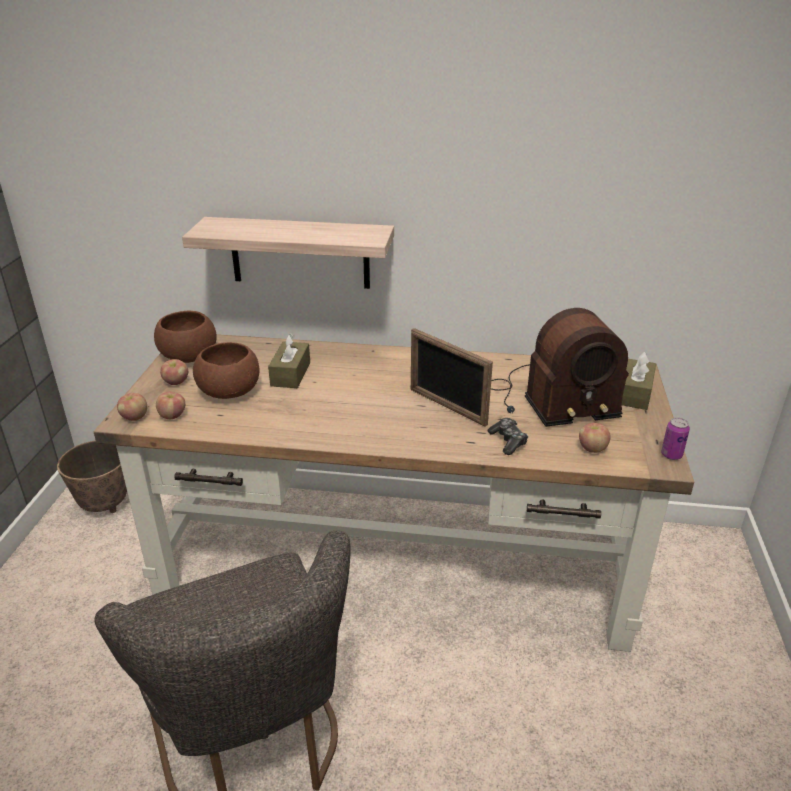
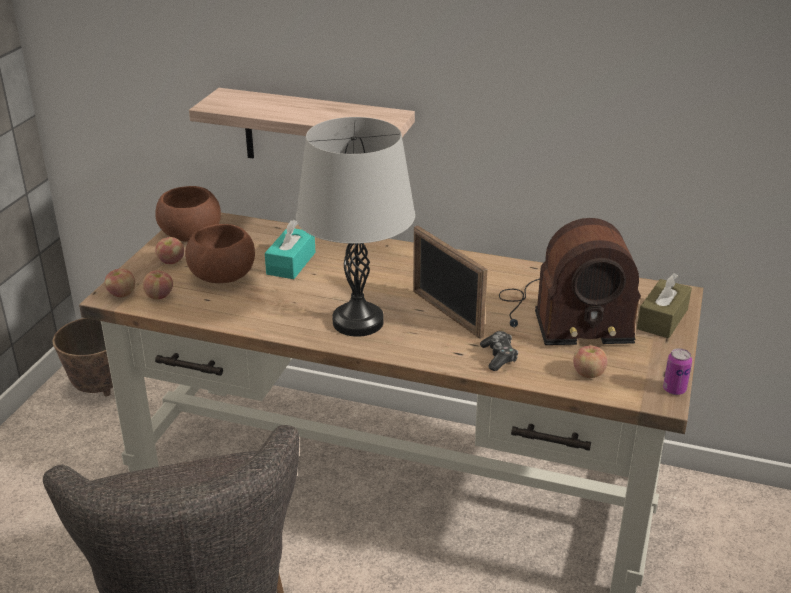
camera: 10 degrees right, 0 degrees up
brown tissue box [268,333,310,388] -> turquoise tissue box [265,220,316,279]
none -> grey table lamp [296,117,415,337]

